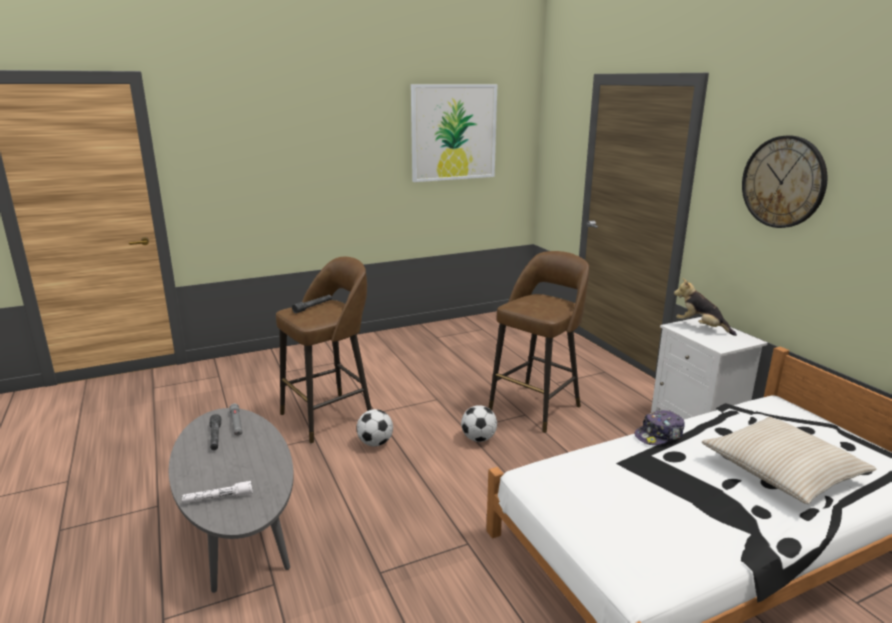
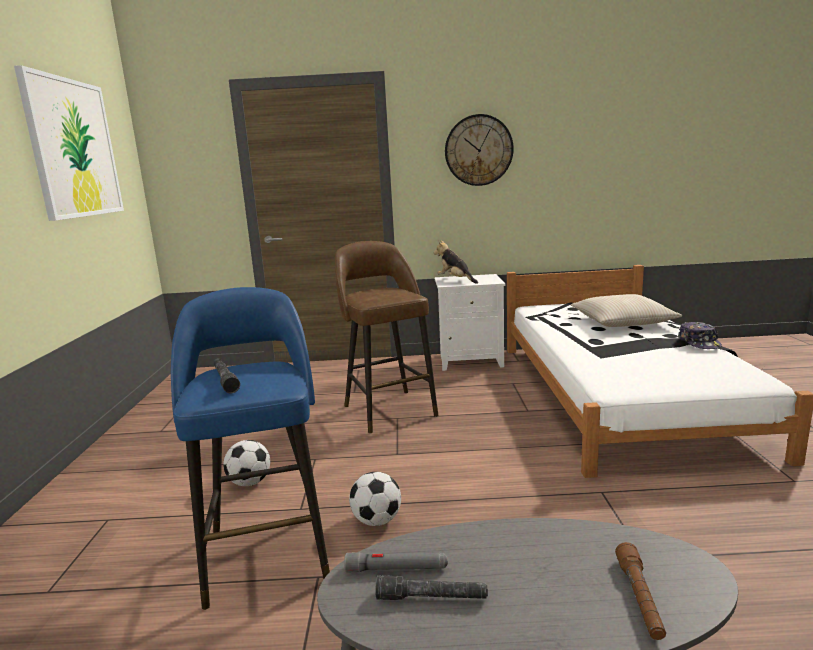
camera: 65 degrees left, 5 degrees down
white flashlight [182,481,252,503] -> brown flashlight [615,542,666,640]
brown stool [276,257,372,443] -> blue stool [171,287,330,610]
football [461,405,497,442] -> football moved to [223,440,270,486]
cap [634,410,685,445] -> cap moved to [678,322,722,349]
plush toy [674,278,737,336] -> plush toy turned 75 degrees clockwise [434,240,478,284]

